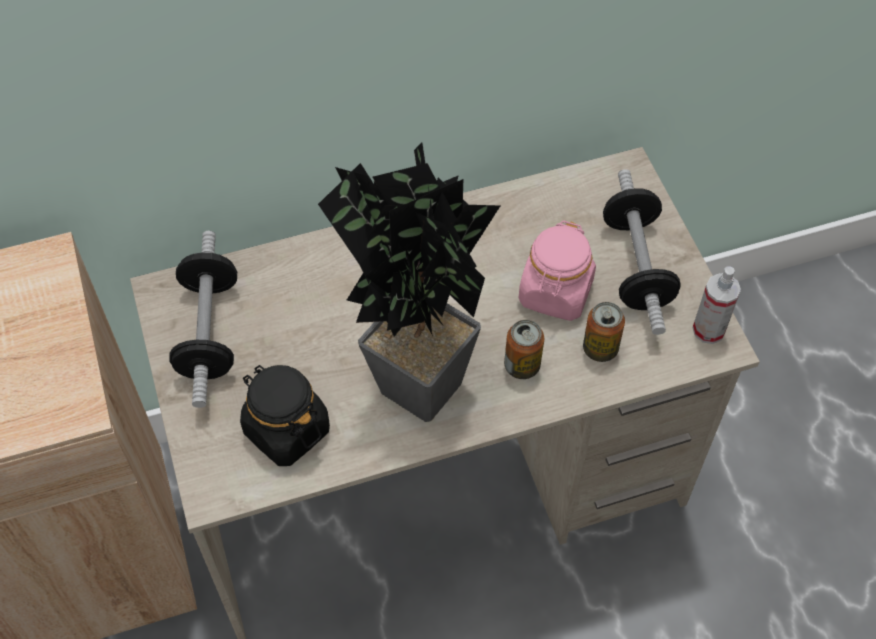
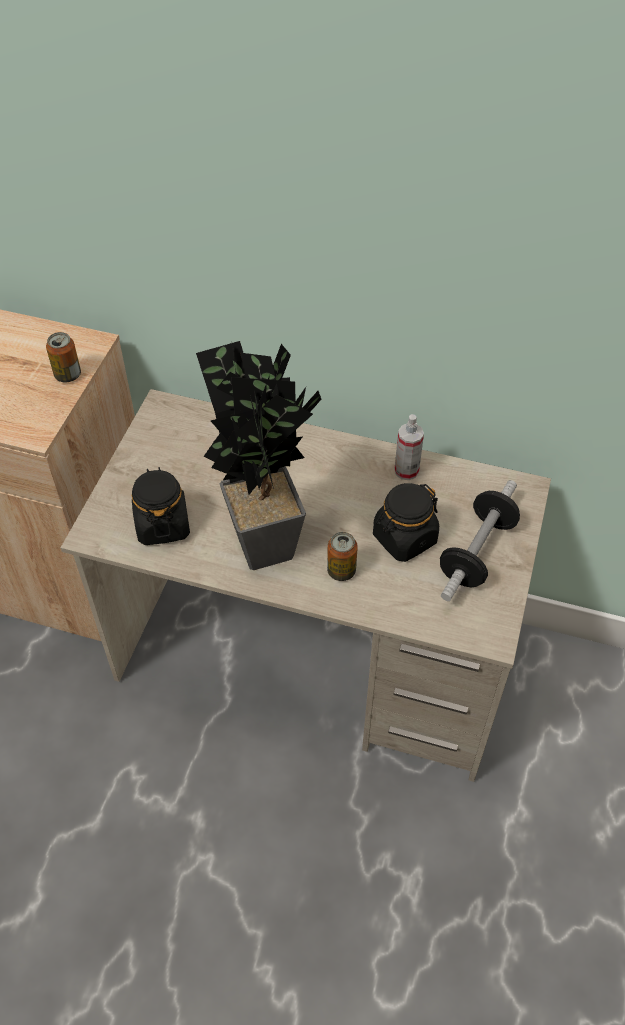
camera: 35 degrees right, 5 degrees down
dumbbell [169,231,237,408] -> none
pink jar [519,221,596,321] -> black jar [373,483,439,562]
can [583,302,625,362] -> can moved to [46,332,81,382]
spray bottle [692,266,741,344] -> spray bottle moved to [394,414,424,480]

